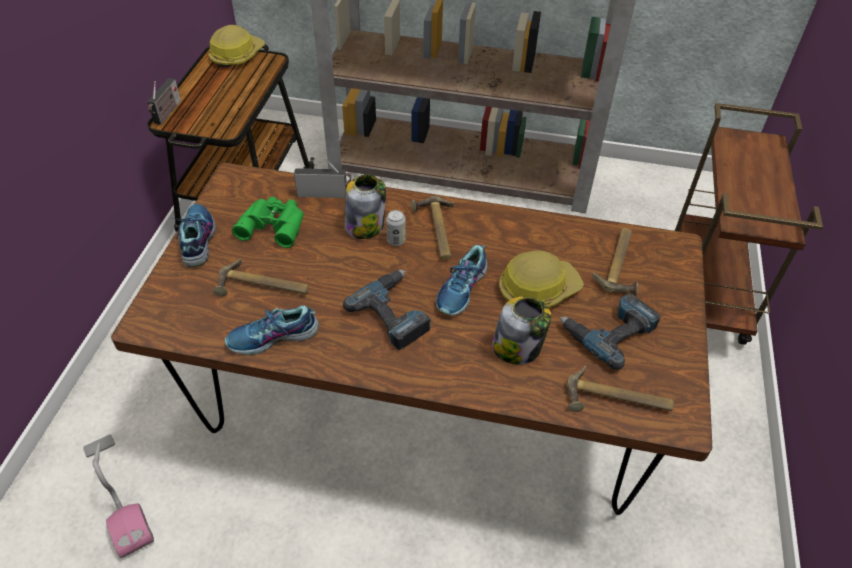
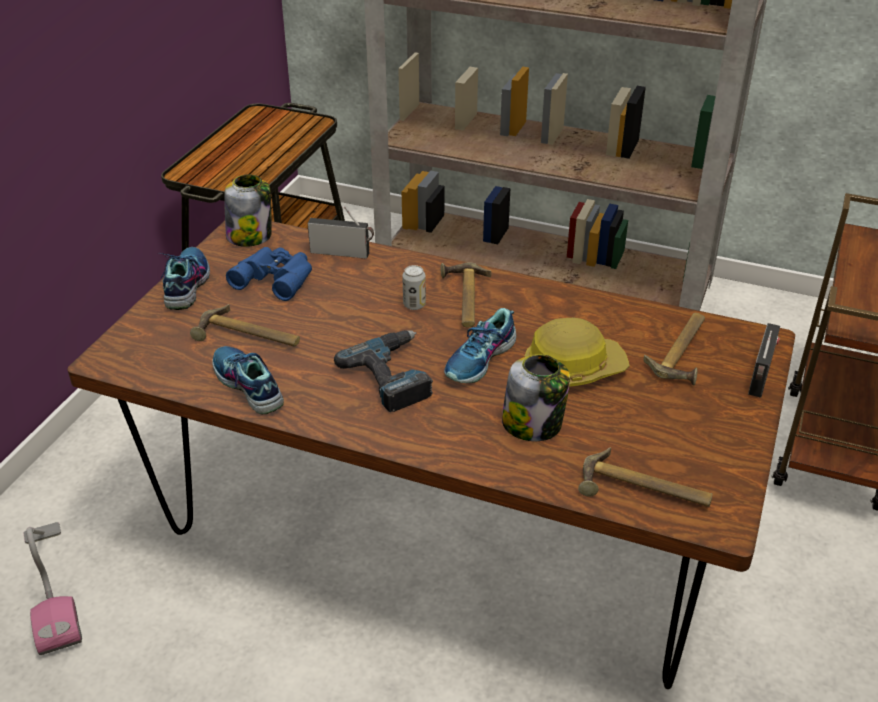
camera: 10 degrees right, 10 degrees down
radio [148,78,181,125] -> radio moved to [748,323,780,398]
hard hat [209,25,265,68] -> none
shoe [225,305,319,355] -> shoe turned 60 degrees clockwise [212,346,284,415]
green binoculars [232,197,304,248] -> blue binoculars [226,247,312,301]
jar [345,174,386,239] -> jar moved to [224,174,272,247]
power drill [560,293,661,370] -> none

